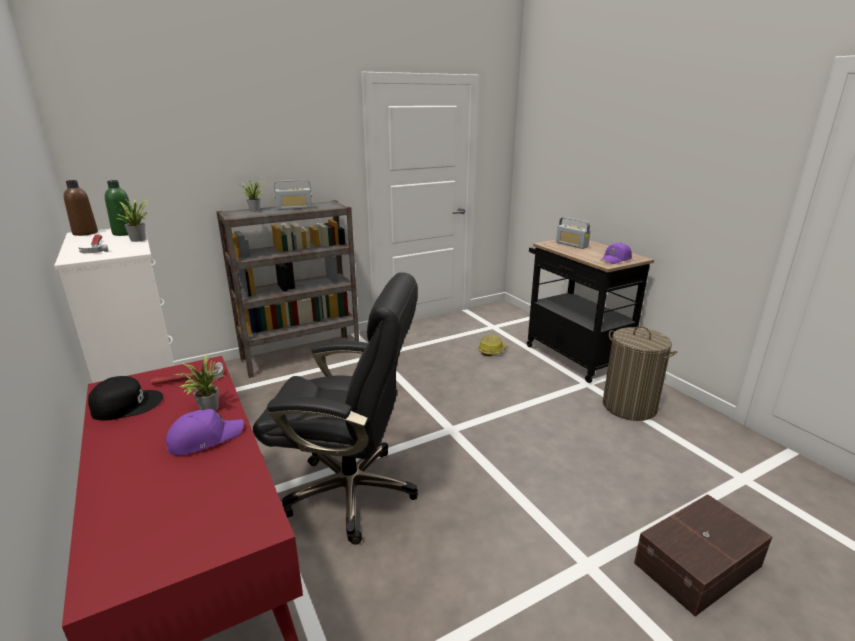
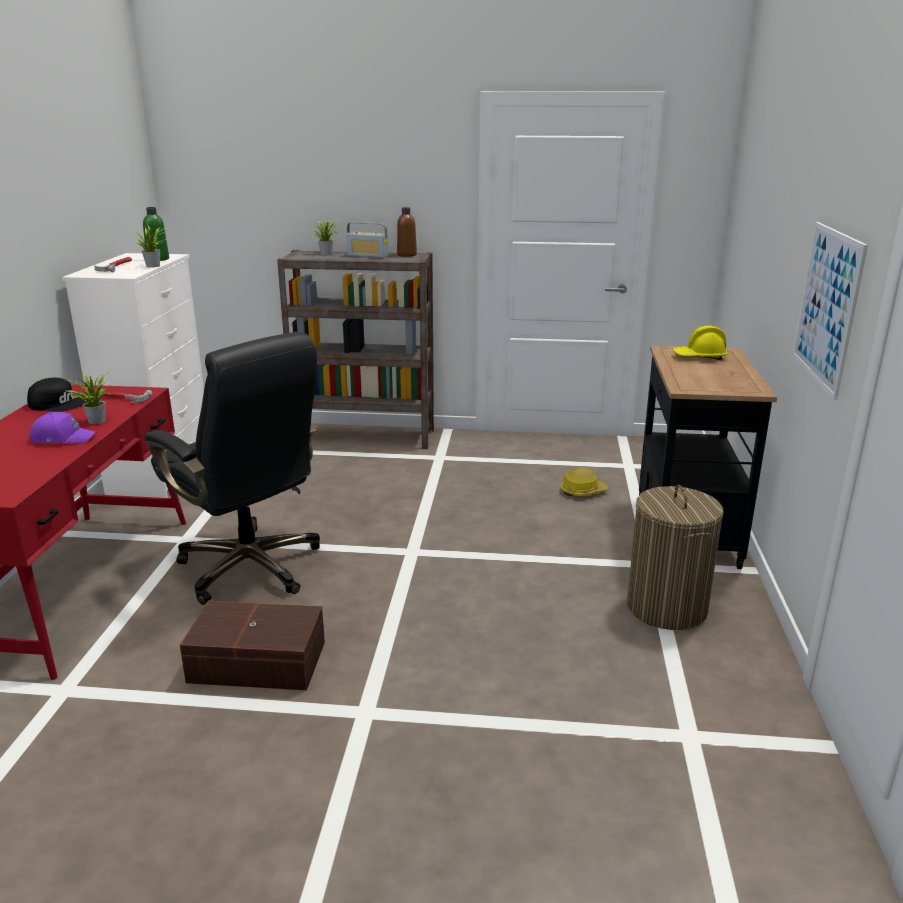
camera: 35 degrees right, 0 degrees up
brown bottle [64,180,98,236] -> brown bottle moved to [397,207,417,257]
radio [556,217,591,249] -> yellow hard hat [673,326,728,360]
purple cap [602,242,632,264] -> none
brown storage box [634,494,772,616] -> brown storage box moved to [180,601,325,690]
none -> picture [792,222,868,400]

